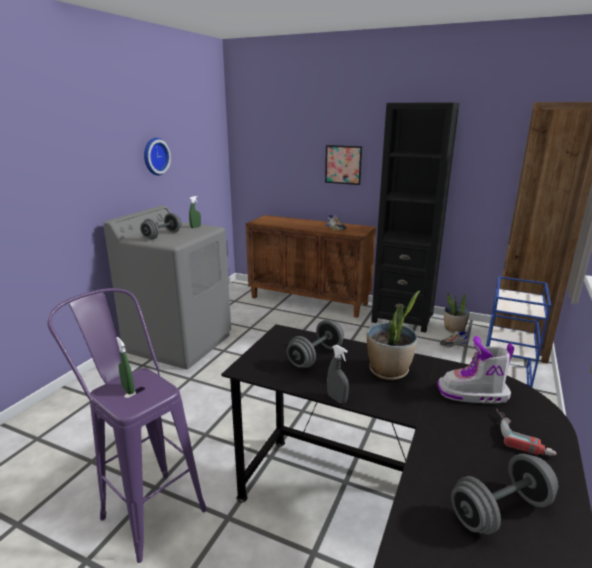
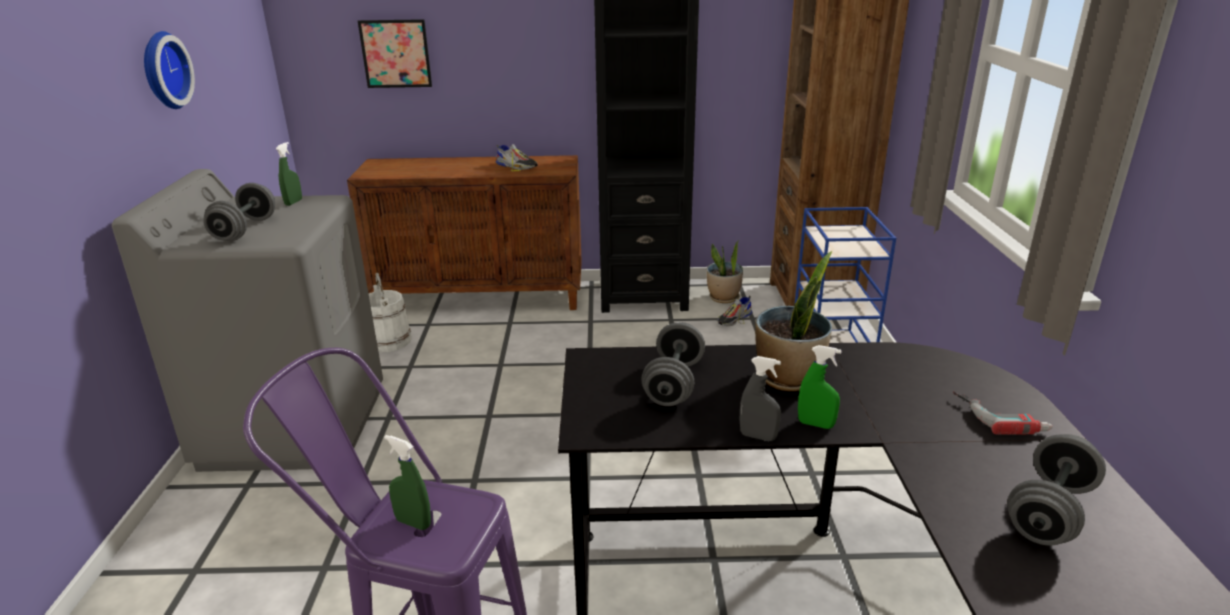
camera: 25 degrees left, 5 degrees up
picture [325,145,362,185] -> picture moved to [358,19,432,88]
boot [437,336,514,404] -> none
none -> white bucket [369,273,412,352]
none -> green spray bottle [798,345,842,429]

